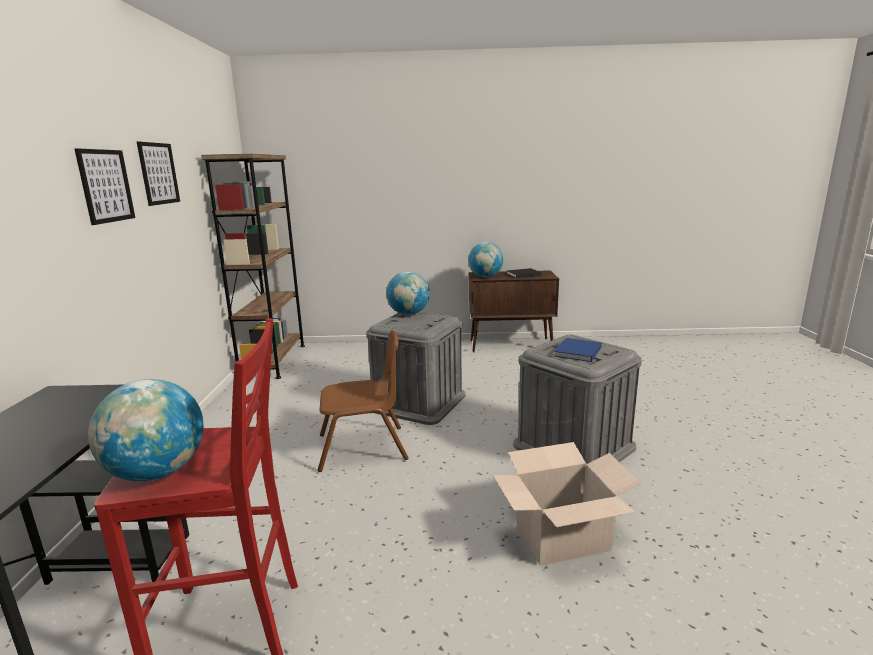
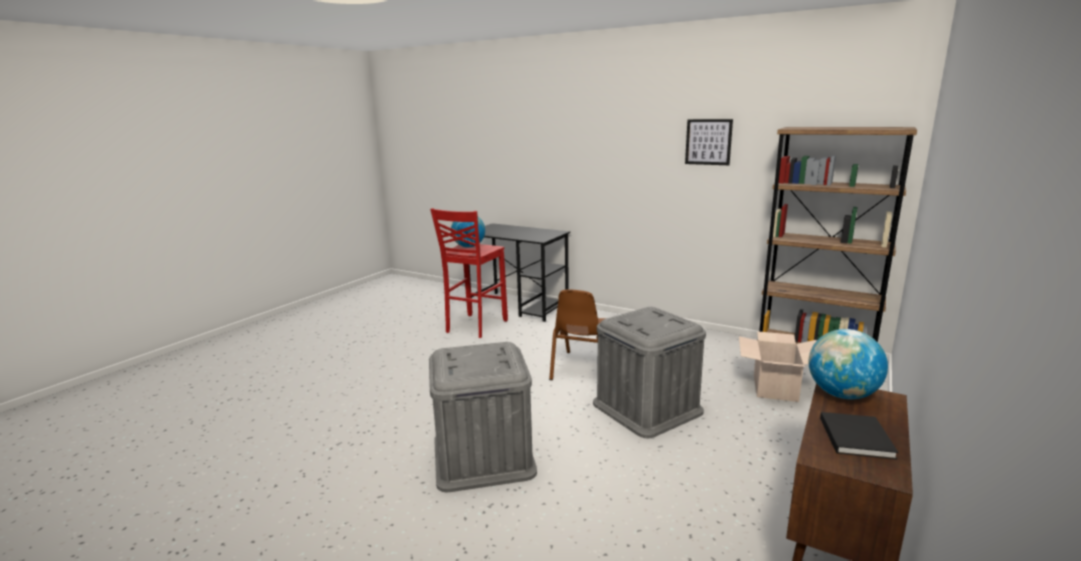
camera: 120 degrees right, 0 degrees up
picture [75,148,135,225] -> none
globe [386,272,430,315] -> none
cardboard box [493,442,642,566] -> cardboard box moved to [739,331,817,402]
blue book [554,338,602,362] -> none

